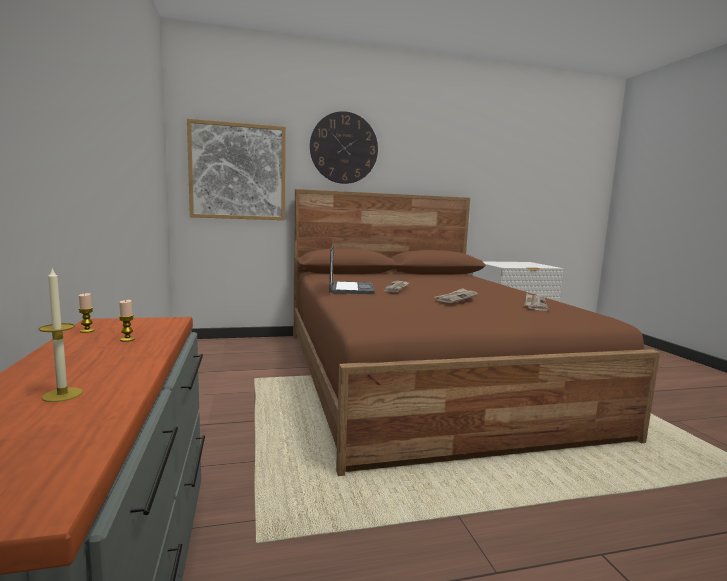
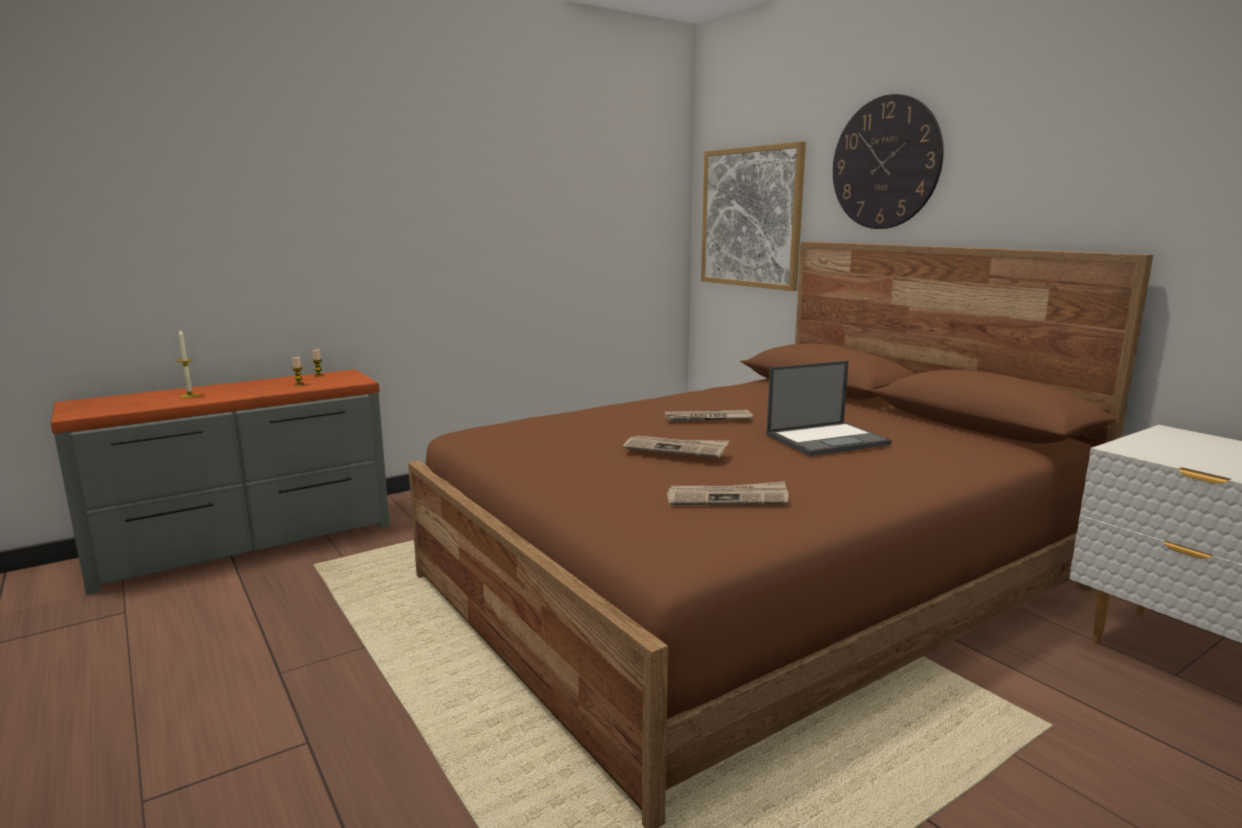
camera: 70 degrees right, 5 degrees up
laptop [329,246,375,294] -> laptop moved to [766,361,892,456]

